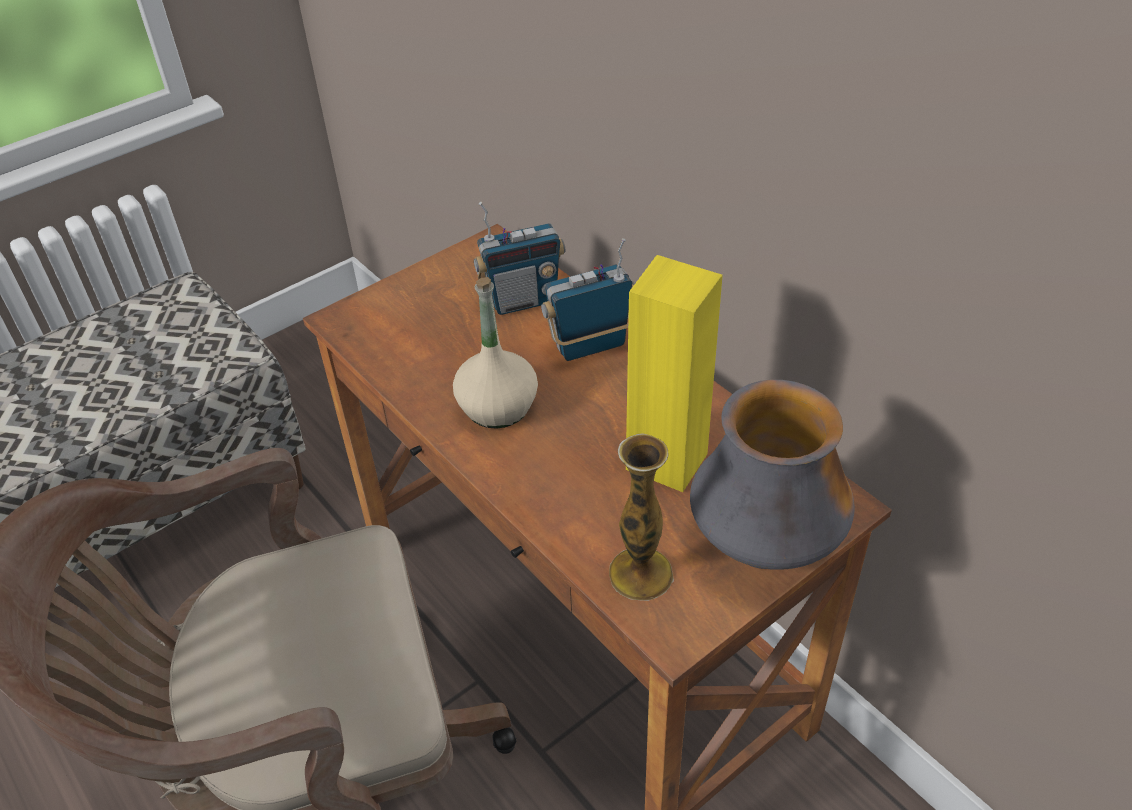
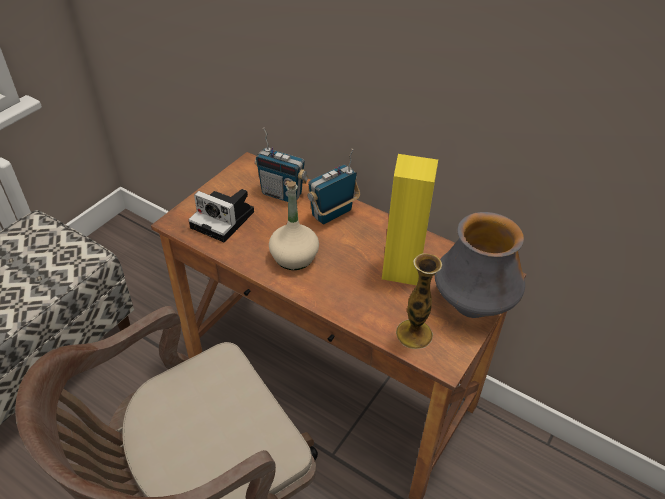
camera: 20 degrees left, 0 degrees up
radio [474,202,566,315] -> radio turned 60 degrees clockwise [255,127,309,202]
none -> camera [188,189,254,242]

